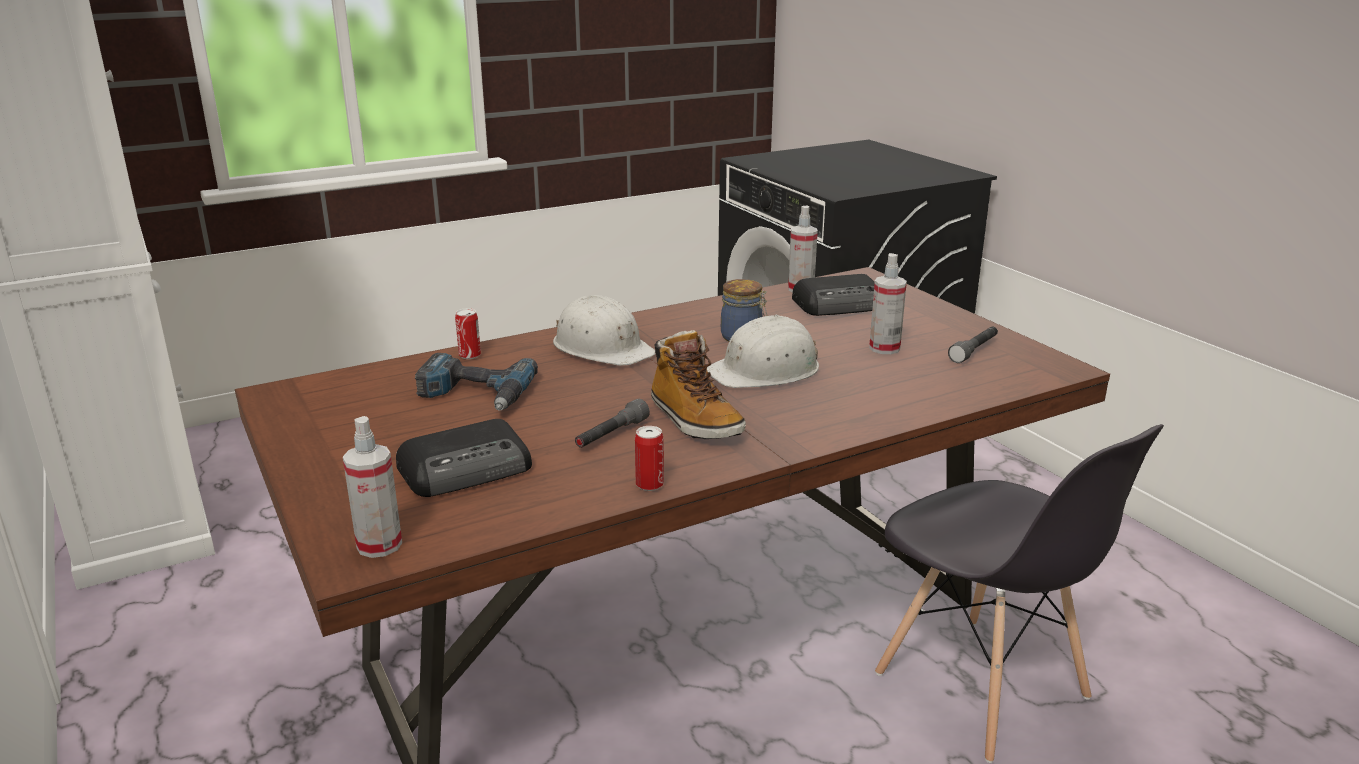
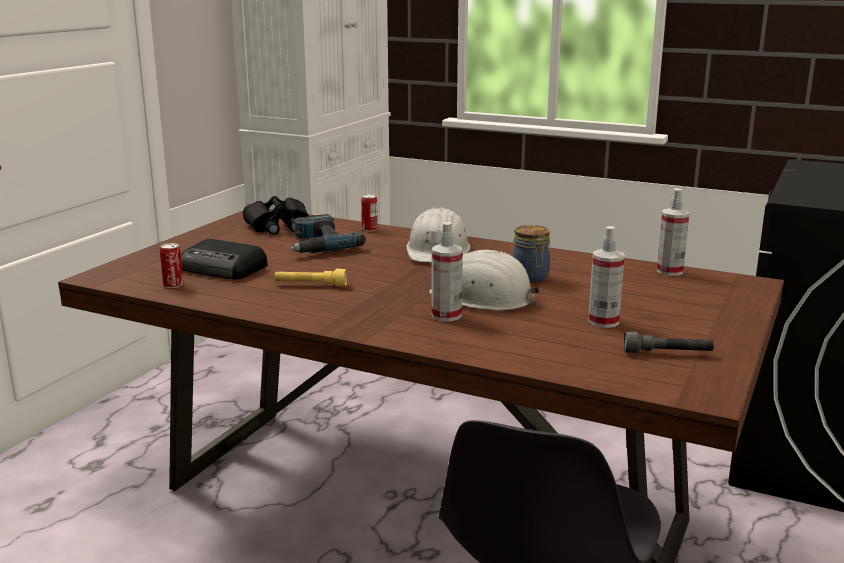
camera: 55 degrees right, 5 degrees down
spray bottle [343,416,402,558] -> spray bottle moved to [431,222,463,322]
grey flashlight [575,399,650,448] -> yellow flashlight [275,269,347,286]
can [635,426,664,491] -> can moved to [160,243,183,288]
boot [651,330,746,439] -> none
radio [792,274,875,316] -> none
none -> black binoculars [243,196,309,235]

